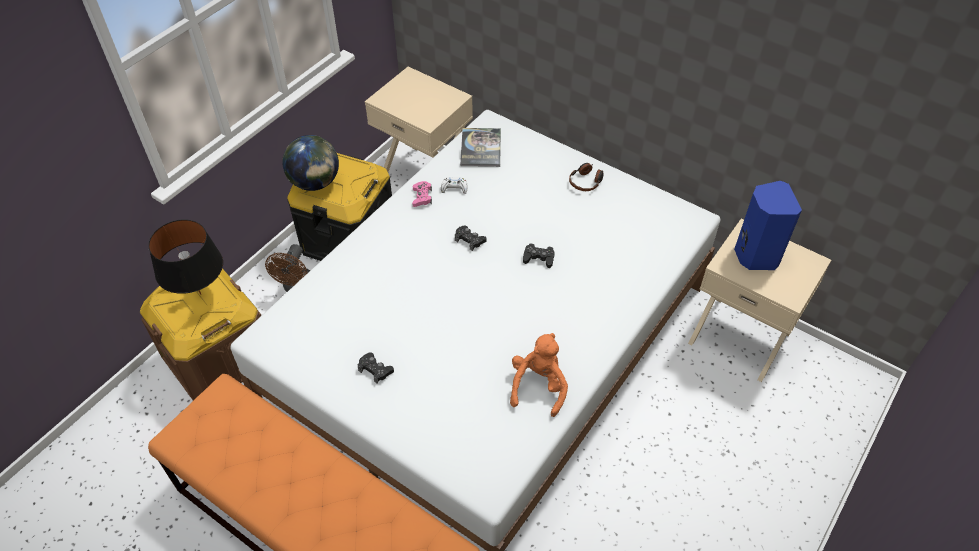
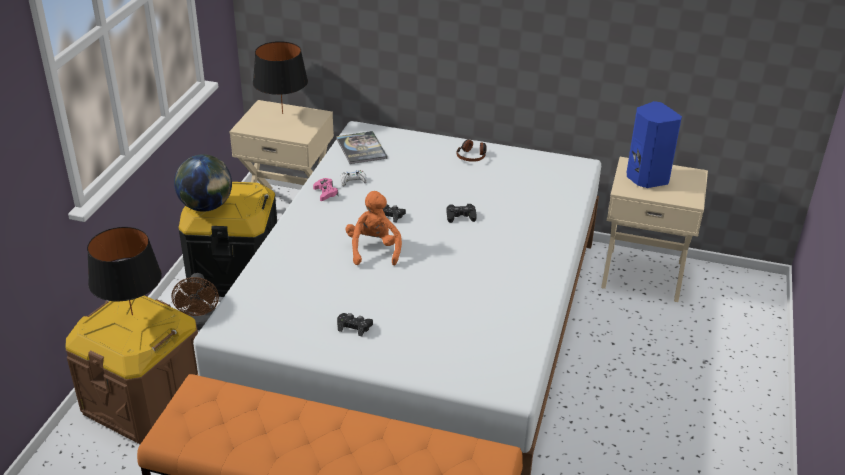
camera: 20 degrees left, 15 degrees down
orange plush toy [510,333,568,417] -> orange plush toy moved to [346,191,402,265]
none -> black table lamp [253,41,308,114]

